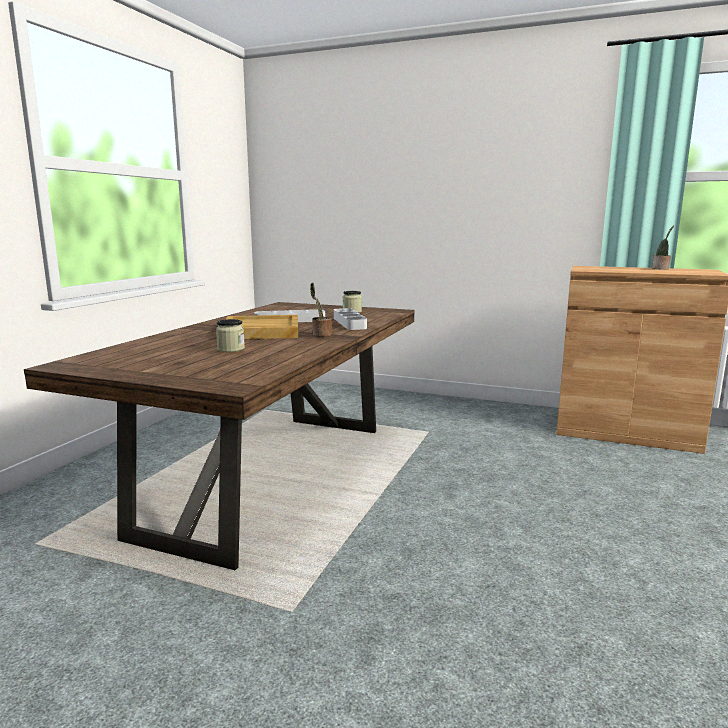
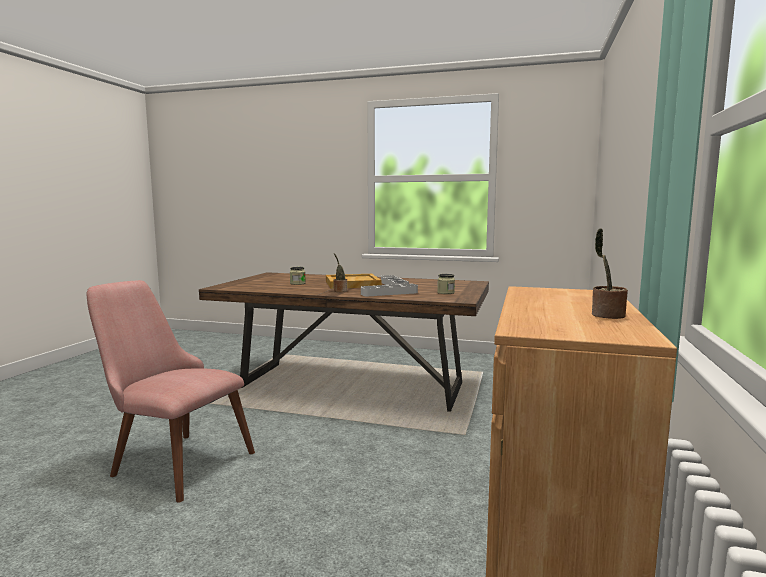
camera: 85 degrees right, 5 degrees down
none -> pink chair [86,280,255,502]

